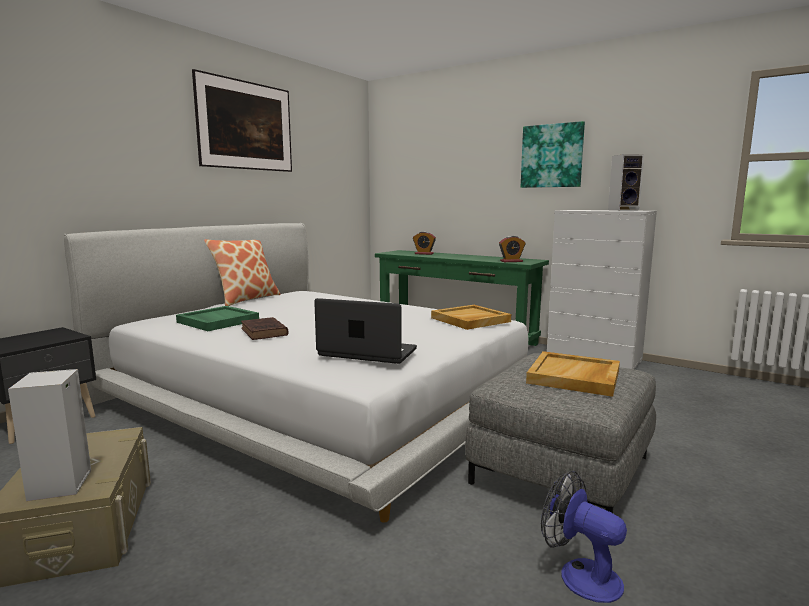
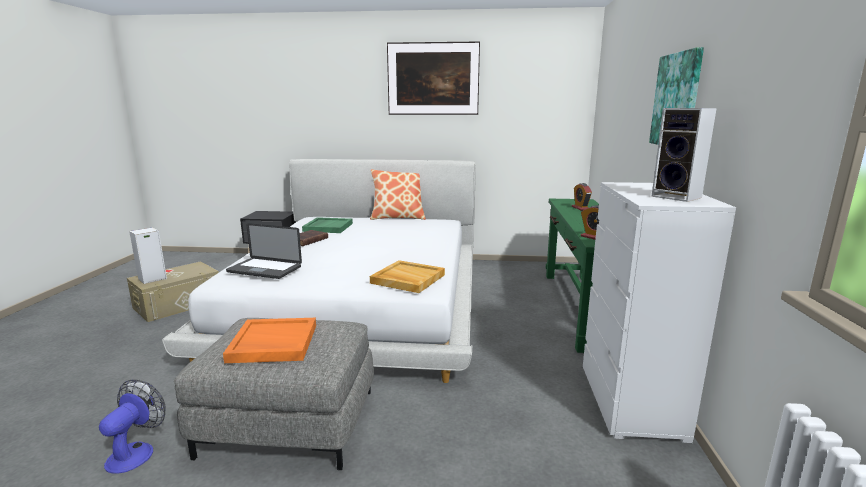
camera: 60 degrees right, 5 degrees up
laptop [314,298,417,364] -> laptop turned 120 degrees clockwise [226,223,302,279]
beige tray [526,351,620,397] -> orange tray [223,318,316,363]

